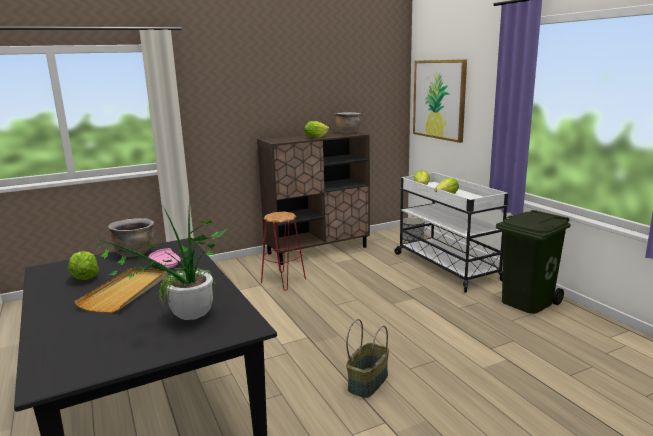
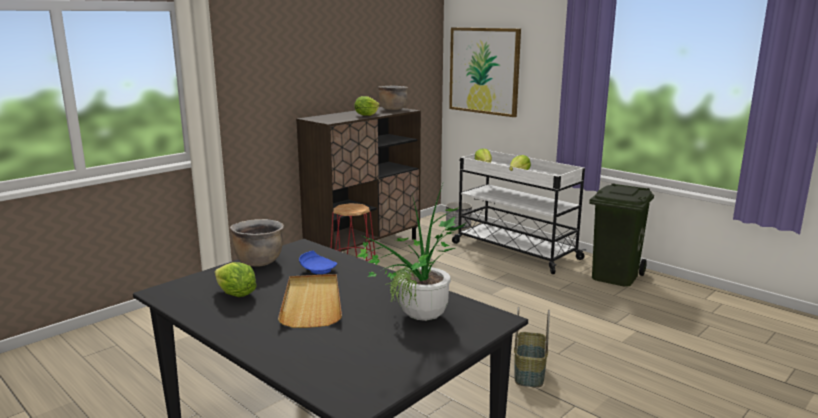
camera: 20 degrees left, 0 degrees up
pink plate [149,248,181,268] -> blue plate [299,251,337,274]

